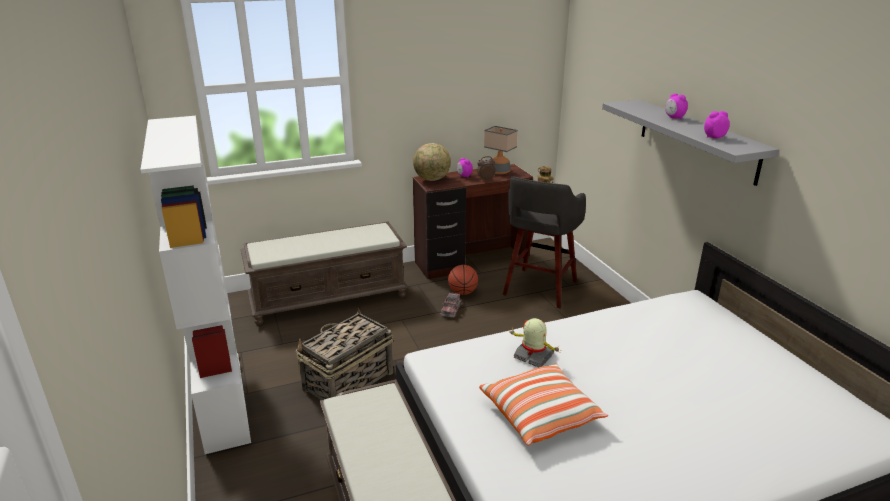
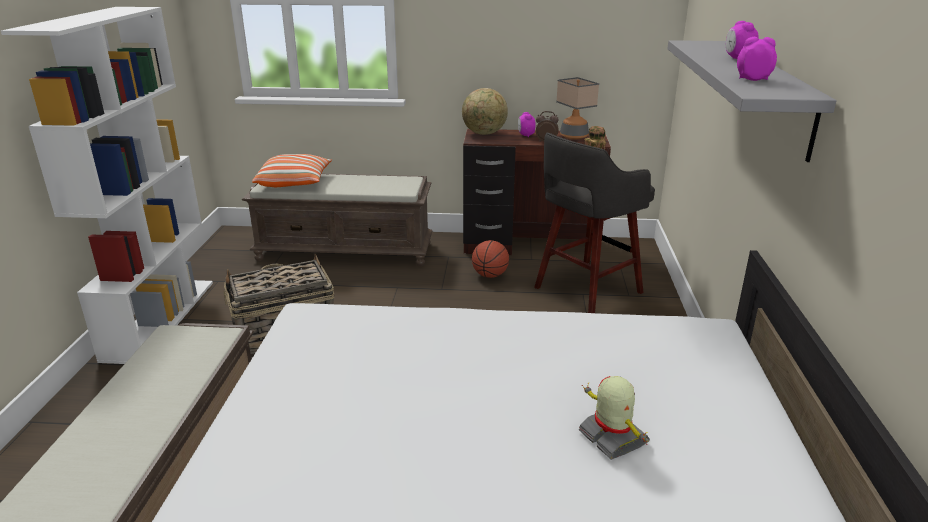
camera: 25 degrees right, 0 degrees up
toy truck [440,292,461,318] -> none
pillow [479,363,608,446] -> pillow moved to [252,154,332,187]
toy robot [508,318,561,367] -> toy robot moved to [579,376,650,460]

